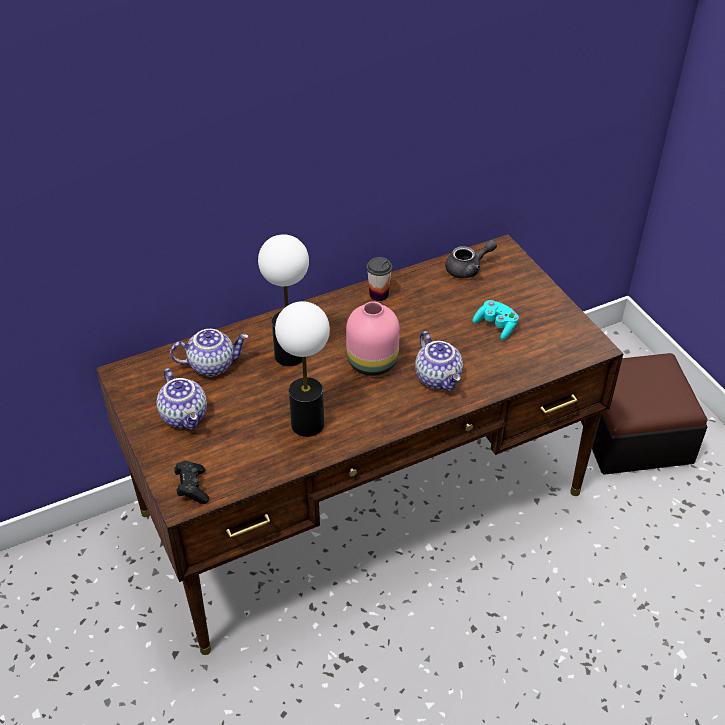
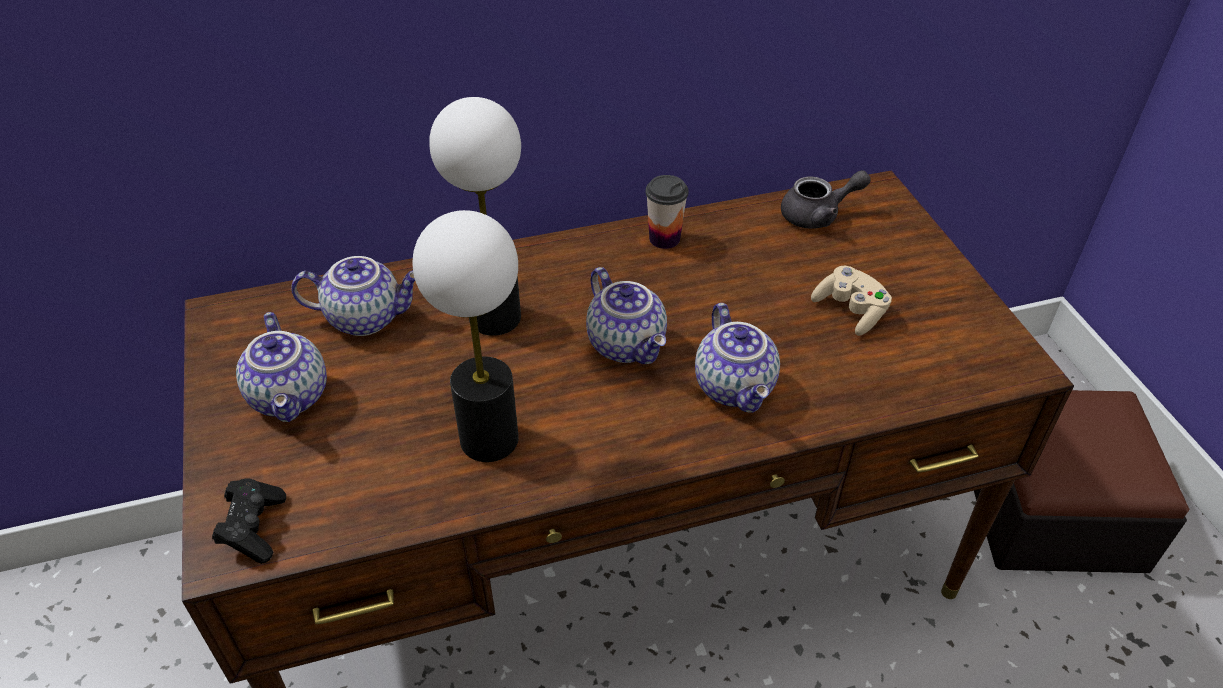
camera: 10 degrees right, 0 degrees up
pink vase [346,301,400,376] -> teapot [586,267,667,364]
turquoise game controller [473,300,519,340] -> beige game controller [811,266,892,336]

